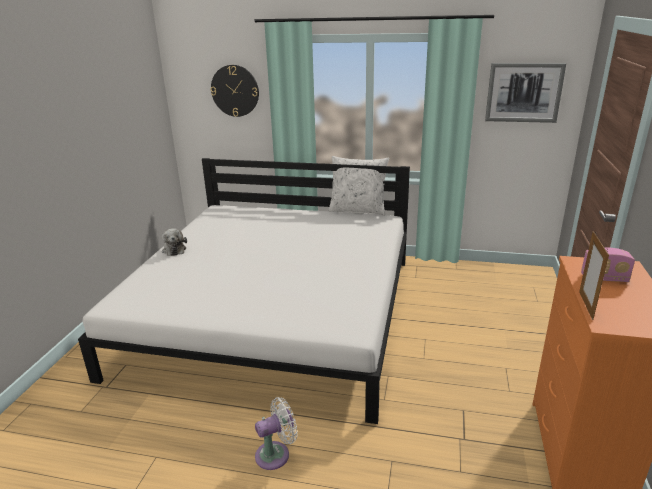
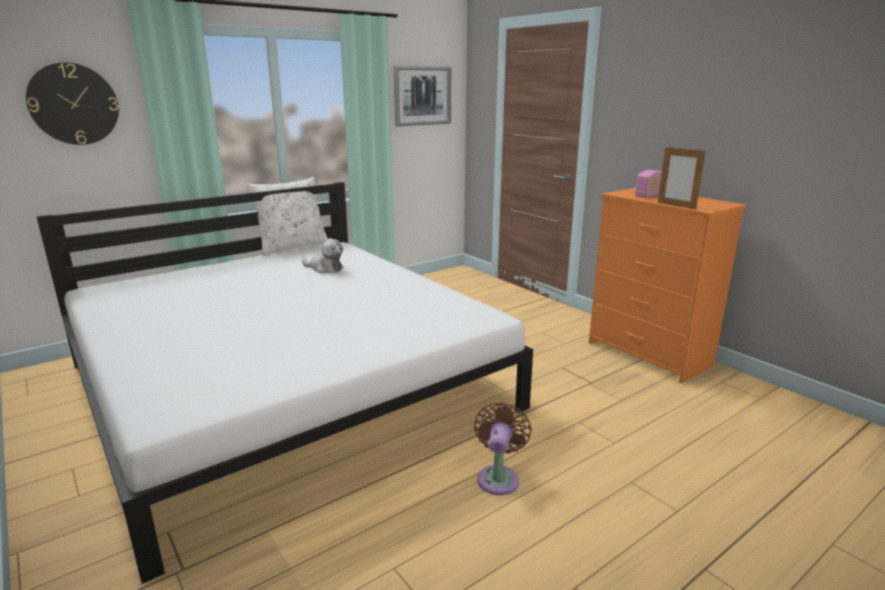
camera: 50 degrees left, 5 degrees down
plush toy [162,228,187,256] -> plush toy moved to [302,239,344,273]
white fan [255,397,298,470] -> brown fan [474,402,532,495]

